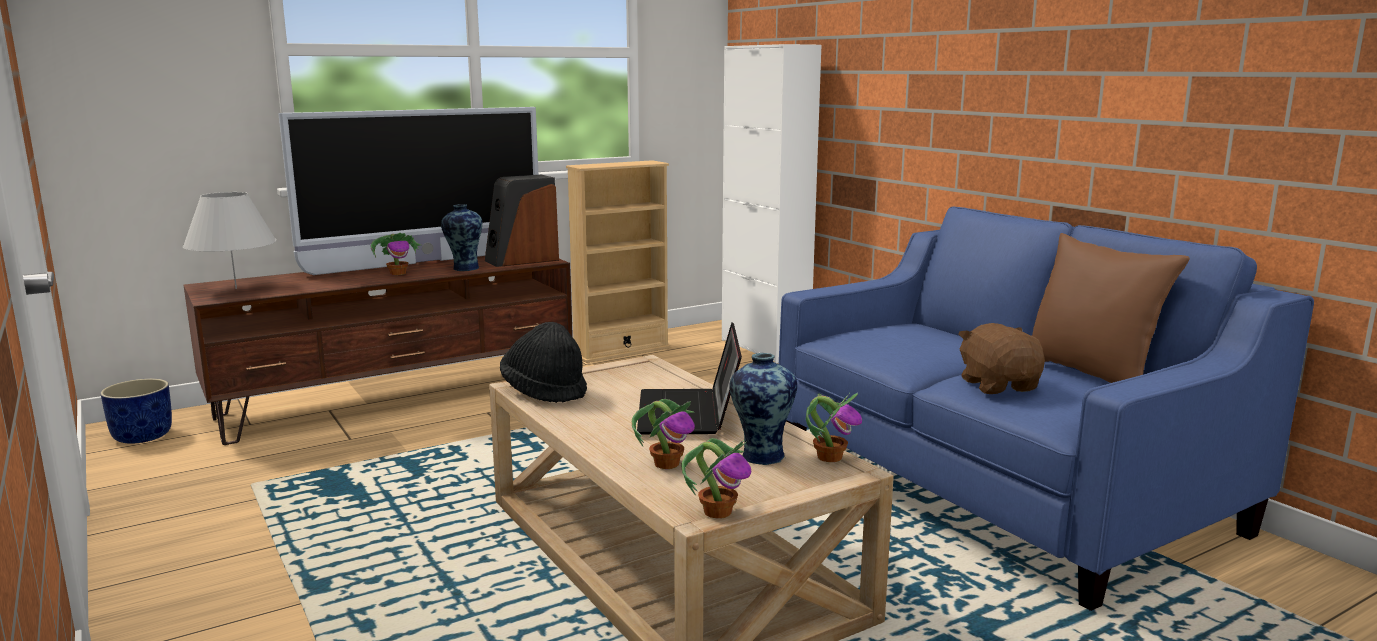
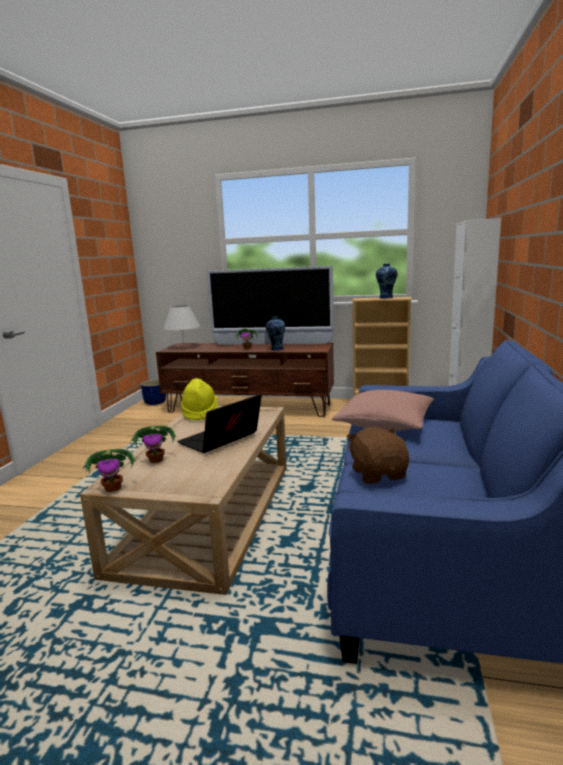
camera: 45 degrees right, 0 degrees up
speaker [485,175,559,267] -> none
black hat [500,322,587,403] -> yellow hat [181,378,218,420]
vase [729,353,797,465] -> vase moved to [376,264,397,299]
potted plant [806,393,862,462] -> none
brown plush toy [958,323,1045,394] -> brown plush toy turned 45 degrees counterclockwise [346,427,409,484]
brown pillow [1032,233,1190,383] -> none
none -> pink pillow [332,390,434,431]

